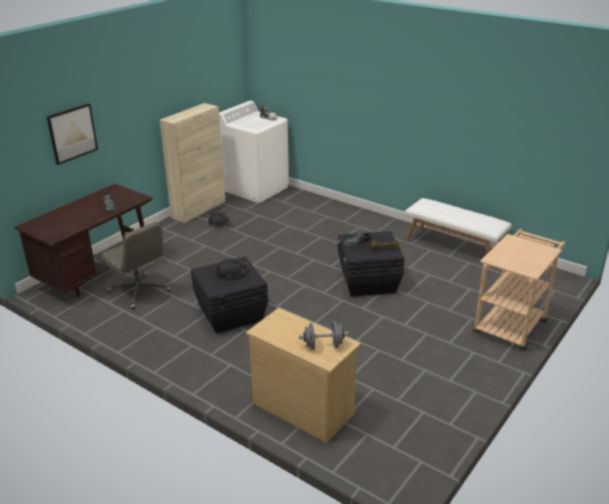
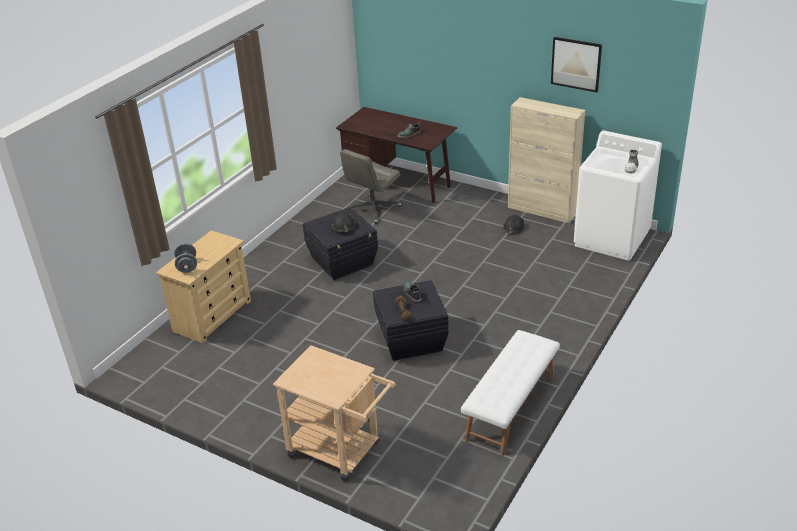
camera: 85 degrees right, 5 degrees up
picture [47,103,98,165] -> picture moved to [551,37,602,92]

